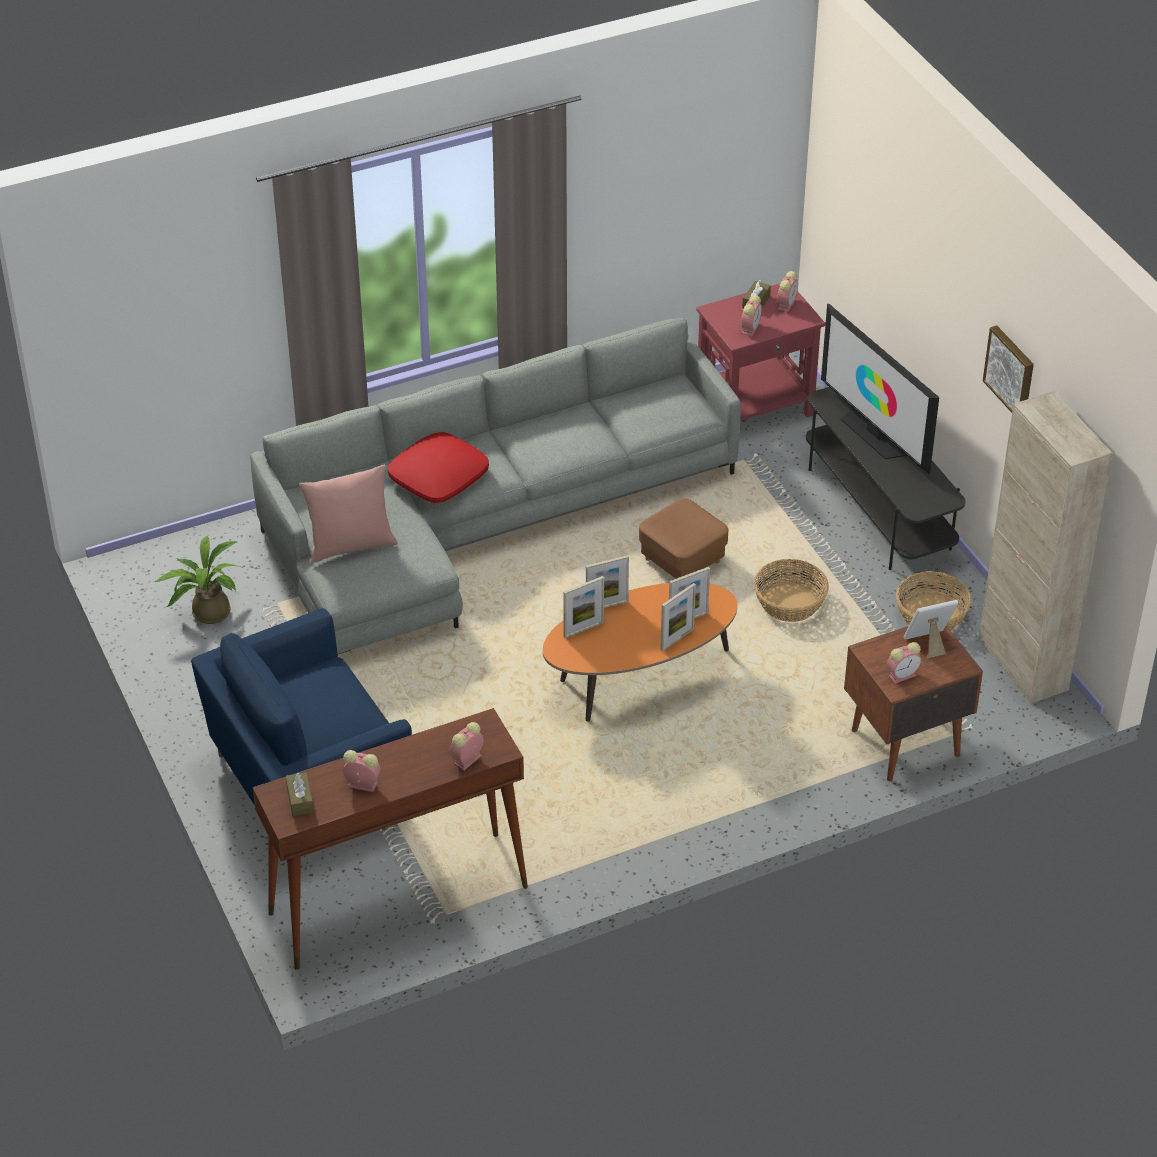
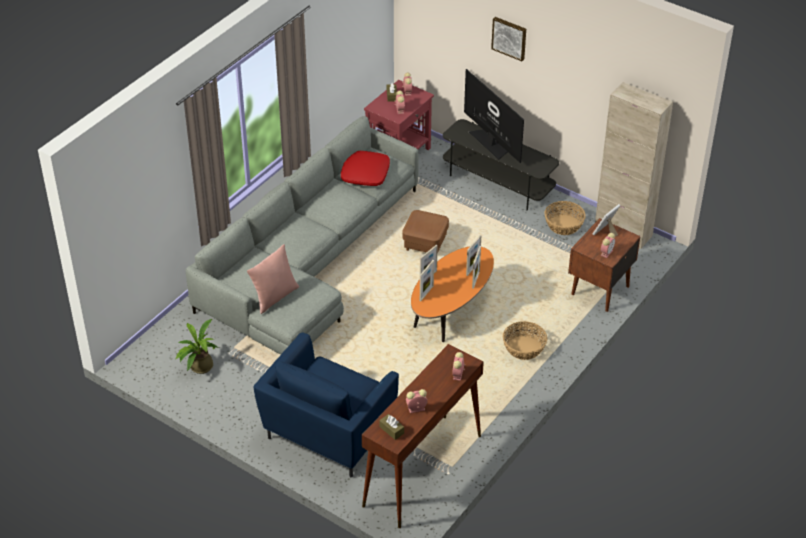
camera: 30 degrees left, 0 degrees up
red pillow [388,432,489,503] -> red pillow moved to [341,151,390,186]
basket [754,559,829,622] -> basket moved to [503,321,547,360]
television [821,303,939,474] -> television turned 150 degrees counterclockwise [464,69,524,163]
picture [983,325,1034,413] -> picture moved to [491,17,526,61]

